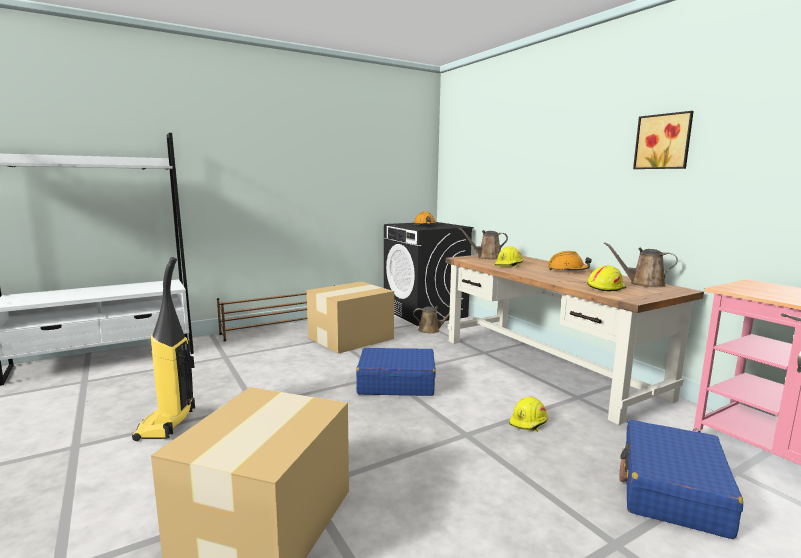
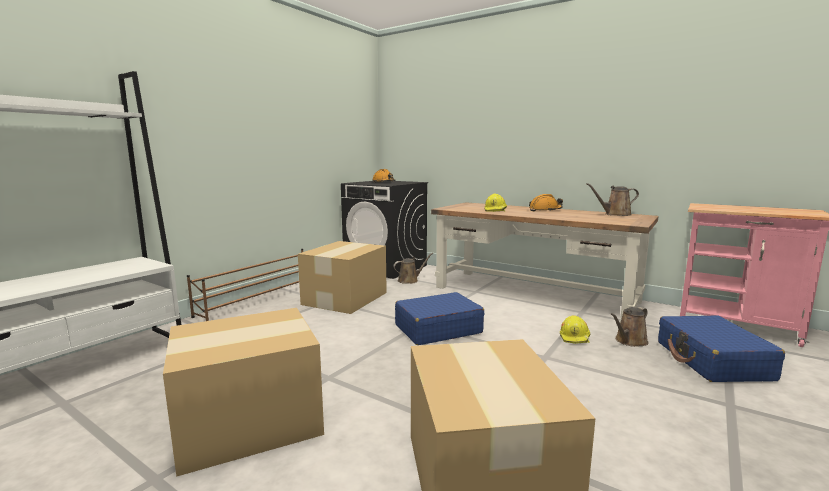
camera: 25 degrees left, 0 degrees up
vacuum cleaner [132,257,195,441] -> cardboard box [163,308,324,477]
brown watering can [459,228,508,259] -> brown watering can moved to [611,307,649,347]
yellow hard hat [587,265,626,292] -> none
picture [633,111,694,169] -> none

